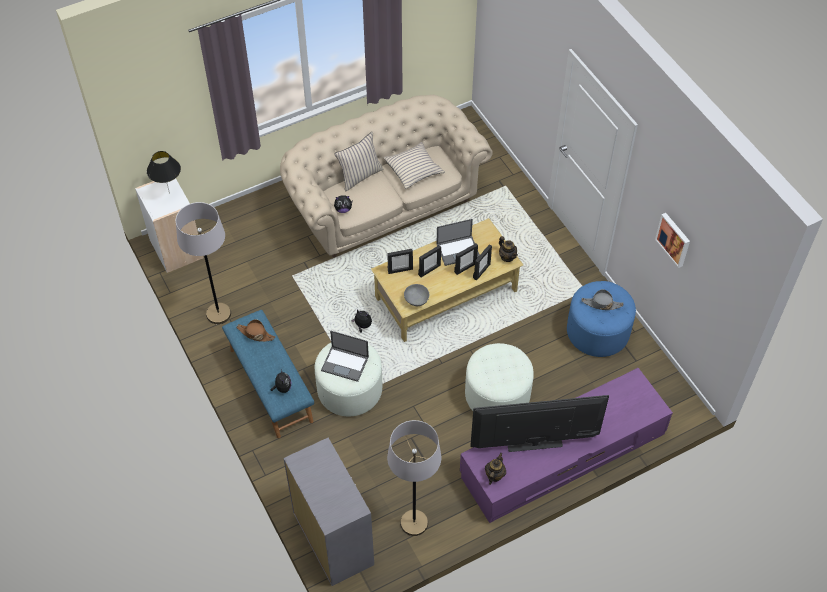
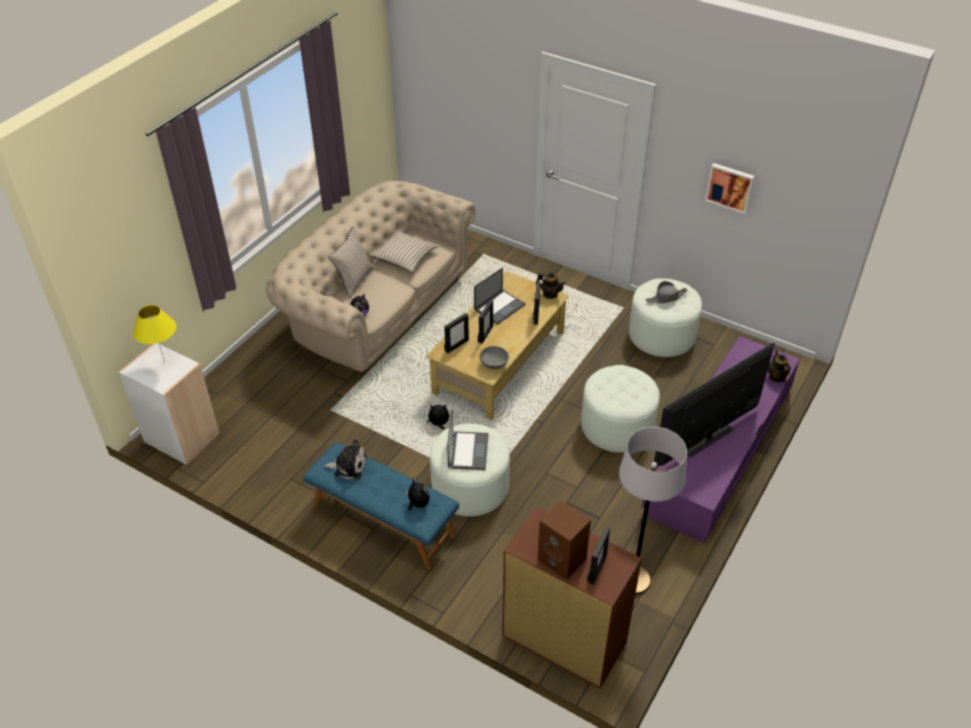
camera: 30 degrees left, 10 degrees down
black table lamp [147,151,181,193] -> yellow table lamp [133,305,176,361]
grey floor lamp [176,202,231,324] -> none
brown hat [236,319,275,342] -> plush toy [324,439,367,480]
grey cabinet [283,438,374,586] -> brown cabinet [502,507,642,689]
laptop [321,330,369,382] -> laptop turned 75 degrees counterclockwise [447,410,488,470]
picture frame [454,243,478,275] -> picture frame moved to [587,526,610,585]
teapot [485,453,506,485] -> teapot moved to [768,350,791,382]
blue ottoman [567,281,636,357] -> white ottoman [629,279,702,357]
none -> brown speaker [537,500,591,580]

